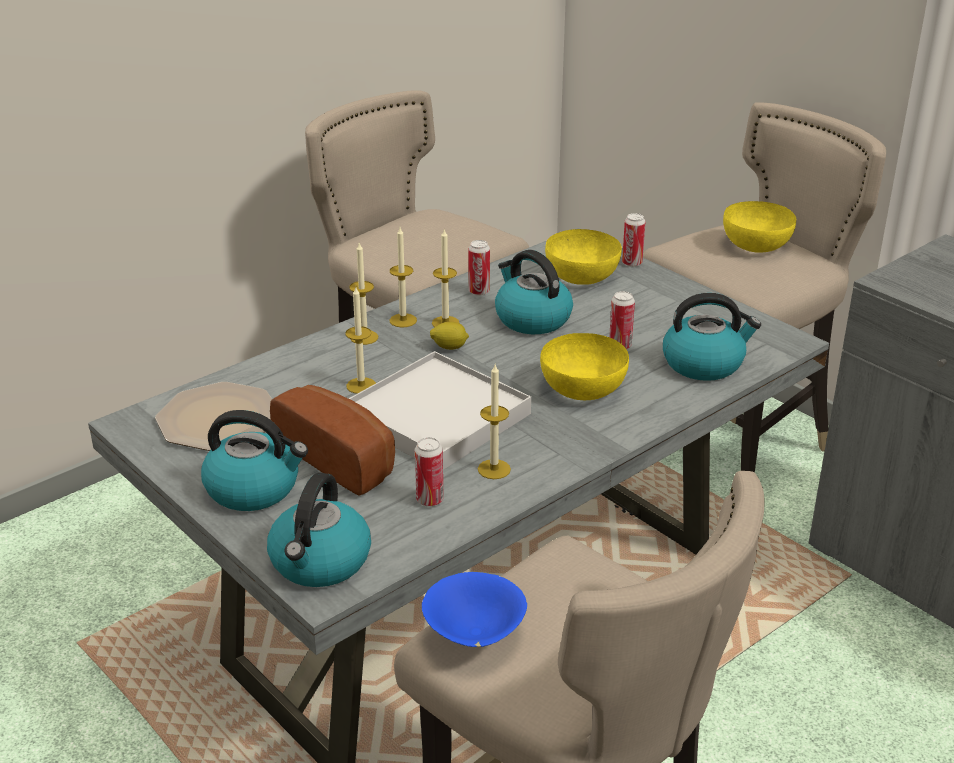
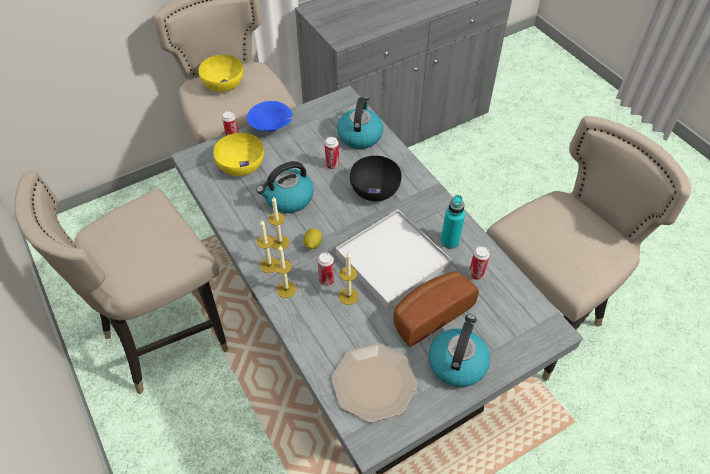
camera: 80 degrees left, 20 degrees up
kettle [267,472,371,587] -> none
blue bowl [422,572,527,647] -> blue bowl moved to [247,101,293,131]
can [468,240,490,296] -> can moved to [318,252,335,286]
candle [478,365,511,479] -> turquoise bottle [441,195,465,249]
yellow bowl [540,333,629,400] -> black bowl [350,156,402,201]

